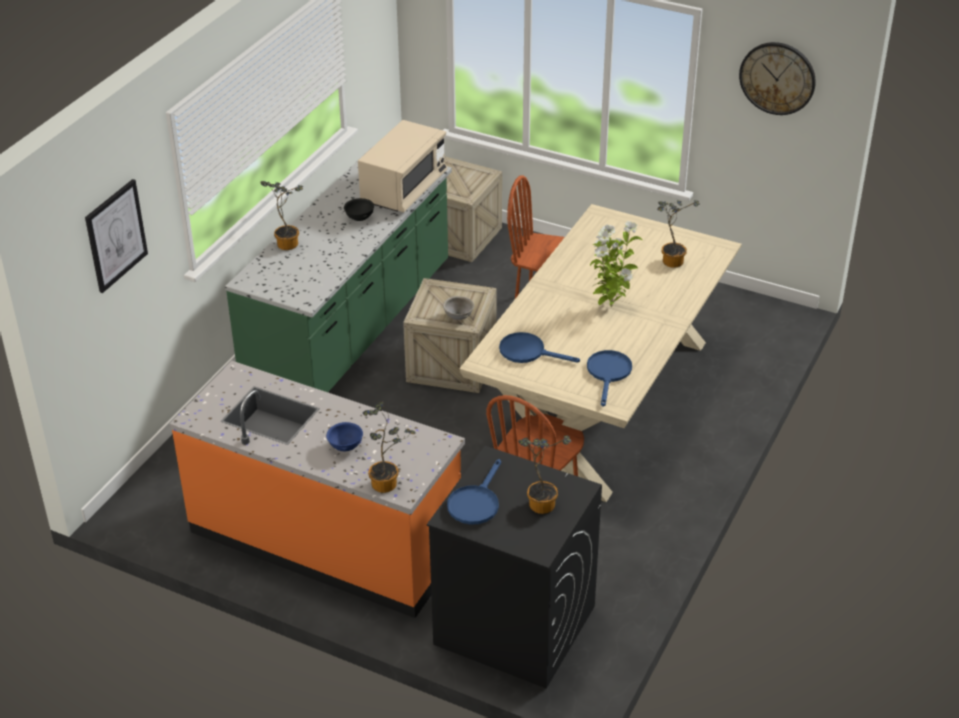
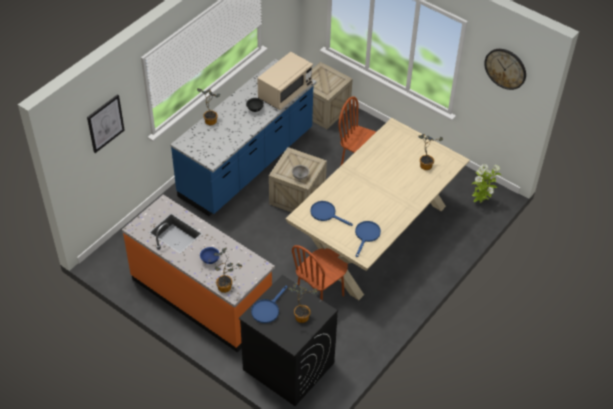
camera: 10 degrees right, 10 degrees up
green counter [225,147,452,392] -> blue counter [170,59,317,216]
potted plant [590,221,643,307] -> potted plant moved to [472,164,502,203]

